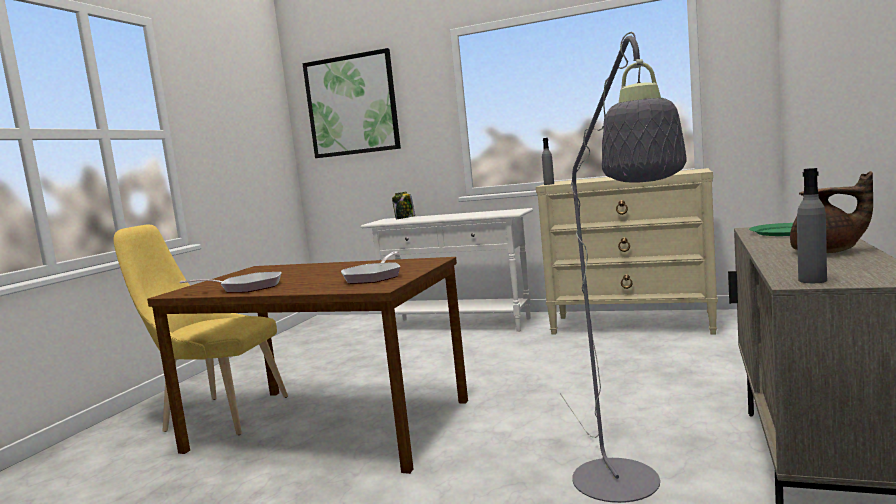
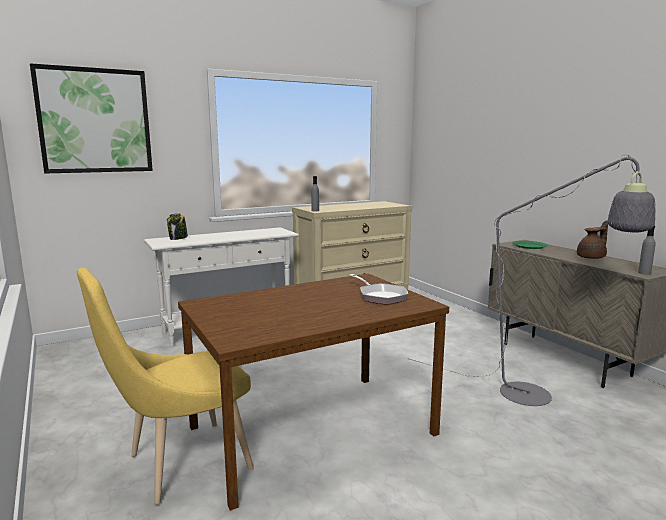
camera: 50 degrees left, 5 degrees up
frying pan [179,272,282,293] -> none

